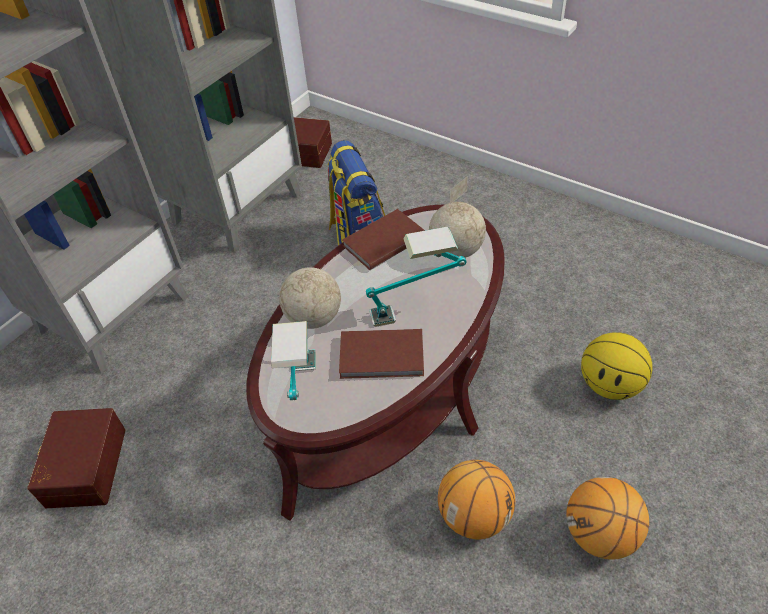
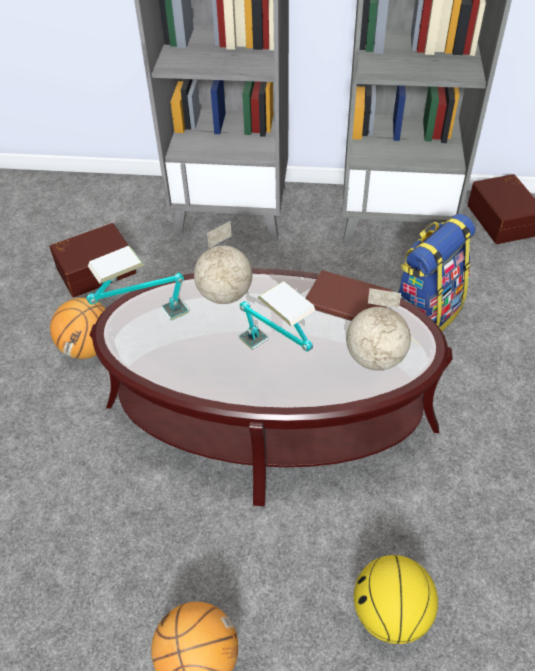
camera: 60 degrees right, 0 degrees up
brown book [339,329,424,379] -> none
basketball [438,460,515,539] -> basketball moved to [50,298,106,359]

